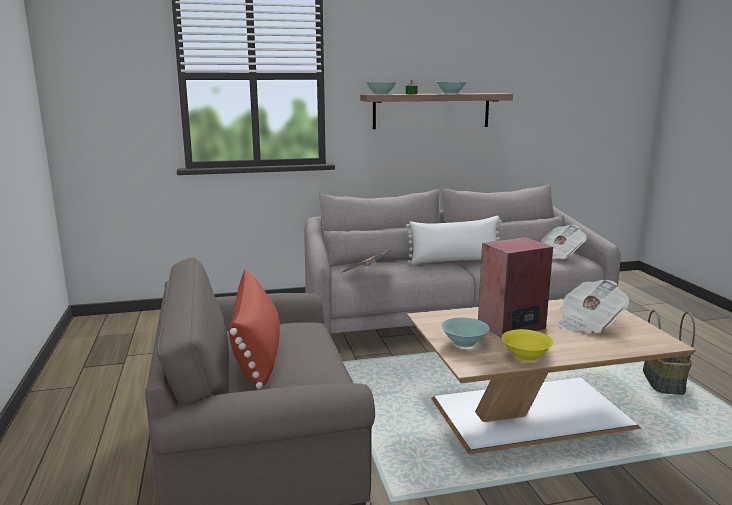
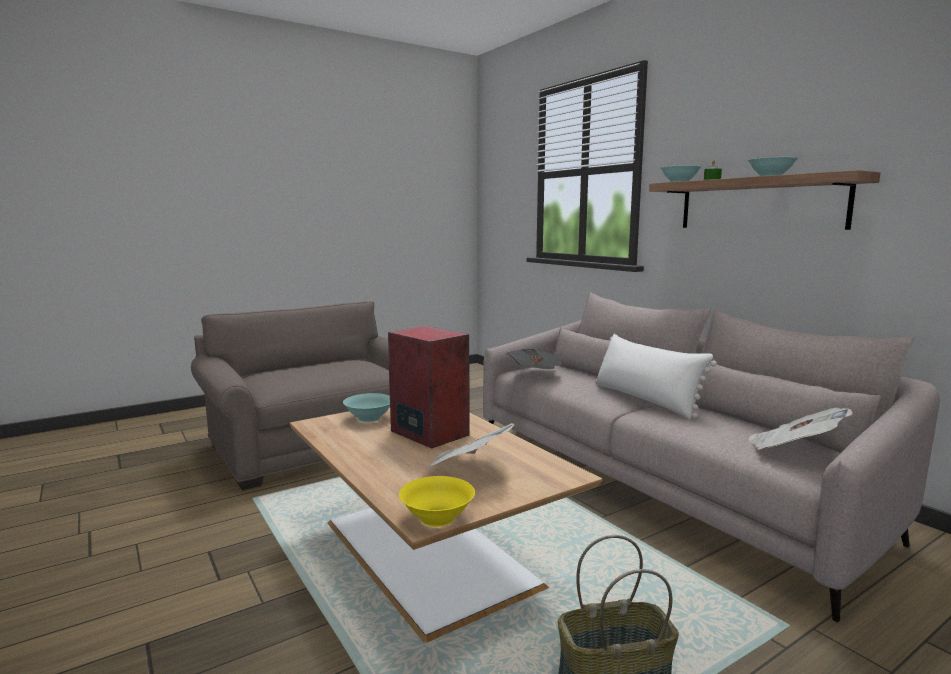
camera: 70 degrees right, 5 degrees down
red pillow [229,269,280,389] -> none
yellow bowl [502,329,554,362] -> yellow bowl moved to [399,476,475,527]

